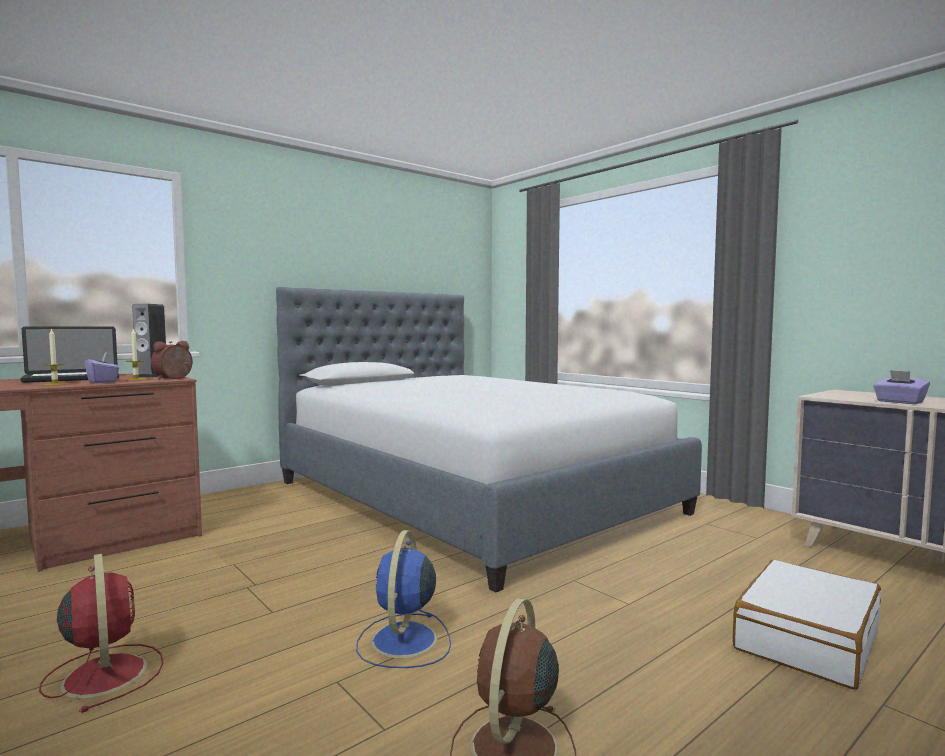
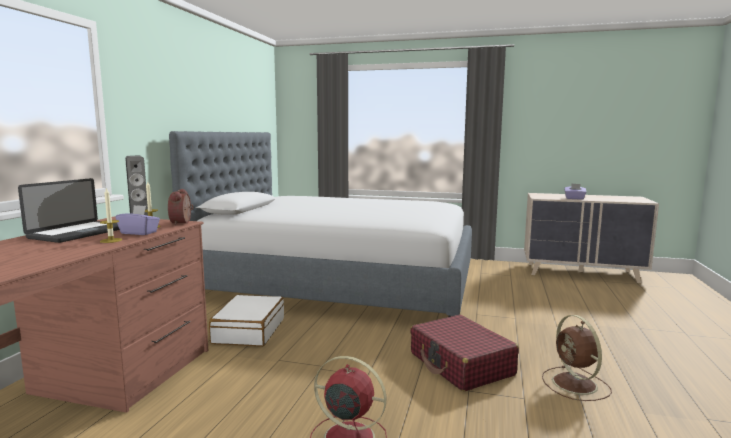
camera: 35 degrees left, 5 degrees up
blue fan [356,530,451,668] -> red suitcase [410,315,519,392]
white suitcase [733,560,881,690] -> white suitcase moved to [209,295,284,346]

